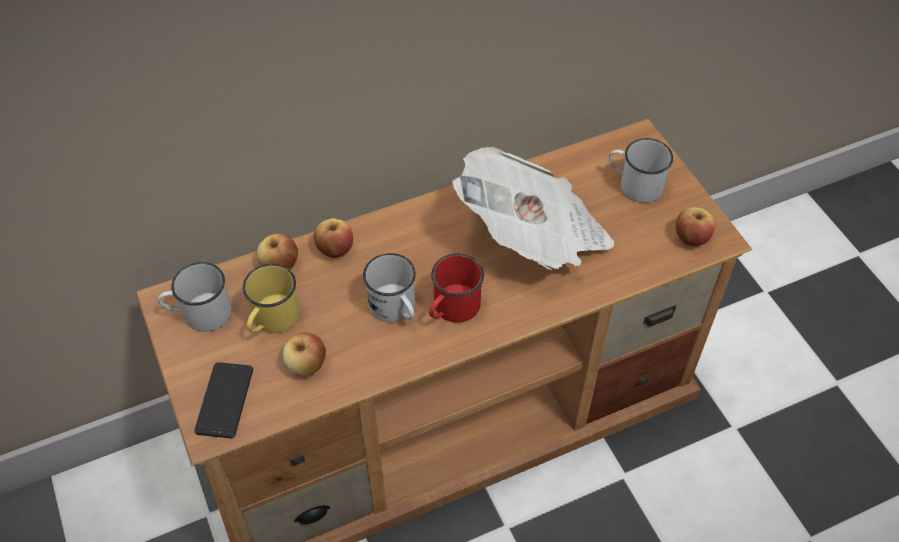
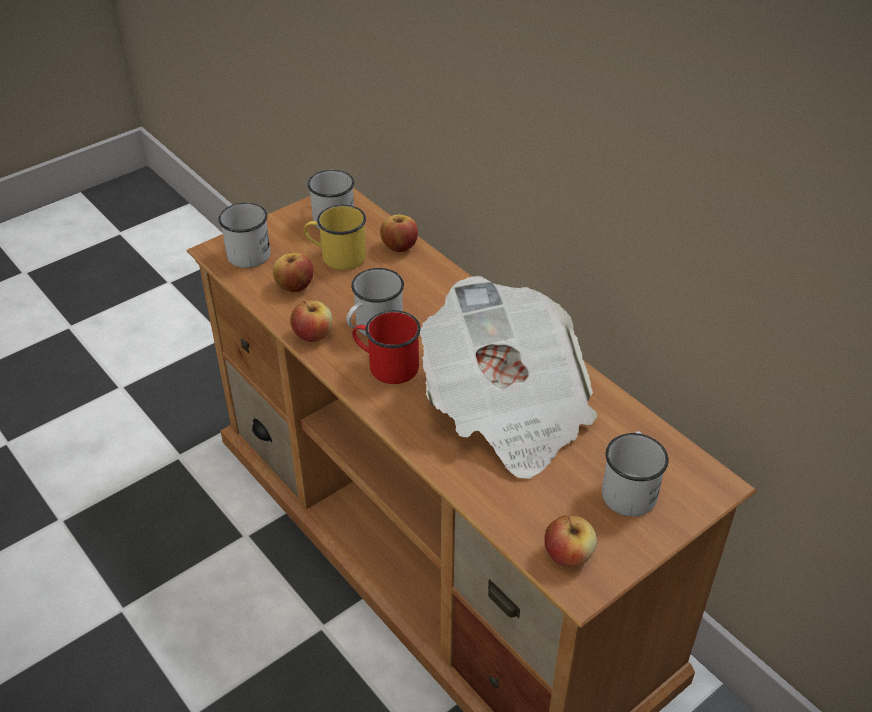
camera: 75 degrees right, 10 degrees down
phone [194,362,253,438] -> white mug [218,203,270,268]
apple [314,218,353,258] -> apple moved to [290,300,332,342]

